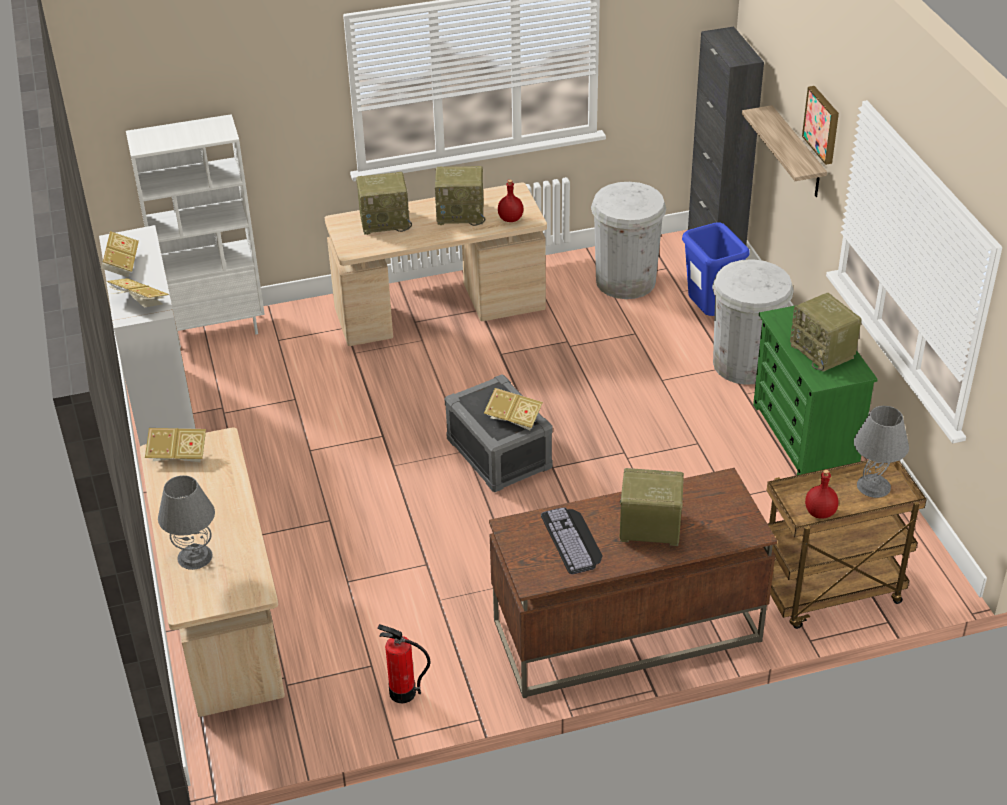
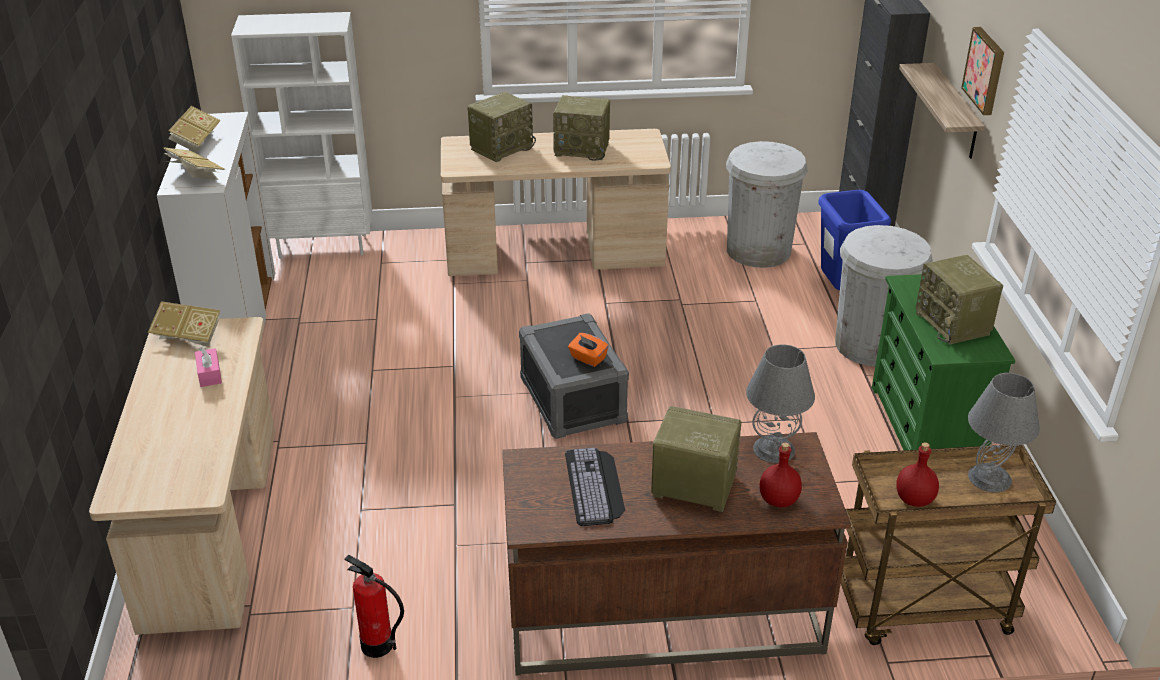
camera: 10 degrees right, 5 degrees down
grey table lamp [158,475,215,570] -> grey table lamp moved to [746,344,815,463]
radio [356,172,412,235] -> radio turned 45 degrees counterclockwise [468,92,536,162]
book [484,388,543,430] -> orange tissue box [568,333,609,367]
red bottle [498,180,523,222] -> red bottle moved to [760,442,802,507]
none -> pink tissue box [195,347,222,387]

